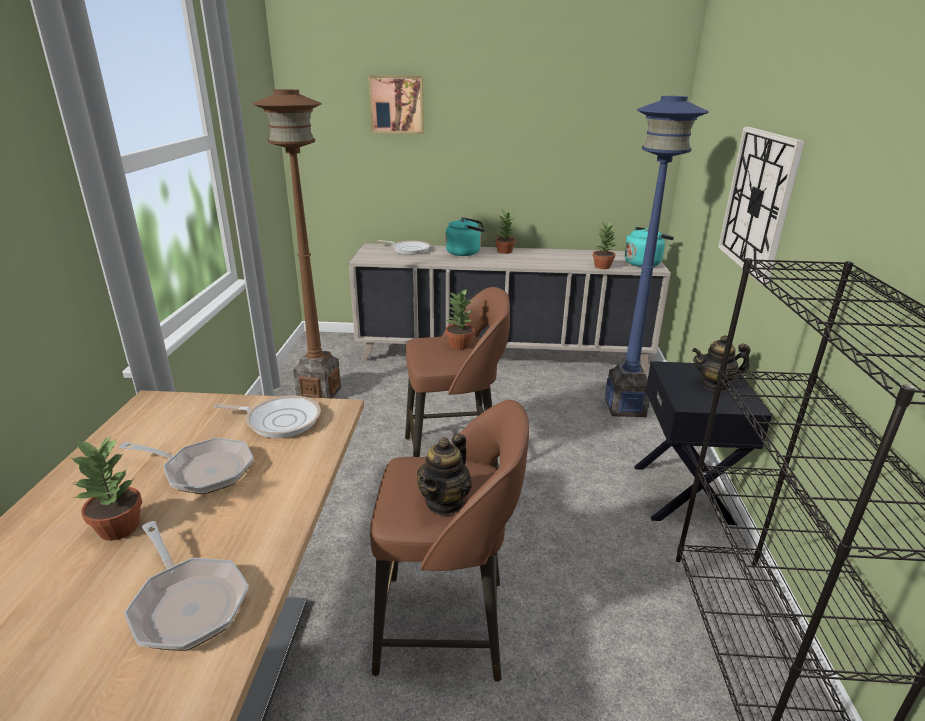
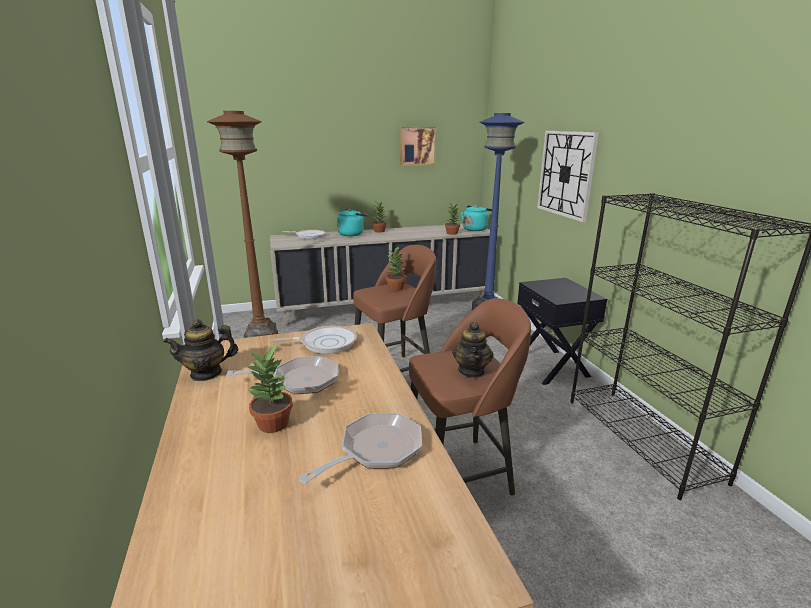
camera: 20 degrees left, 5 degrees down
frying pan [124,521,248,651] -> frying pan turned 75 degrees counterclockwise [299,413,422,484]
picture [368,75,424,134] -> picture moved to [400,127,437,166]
teapot [692,335,750,391] -> teapot moved to [164,319,238,381]

